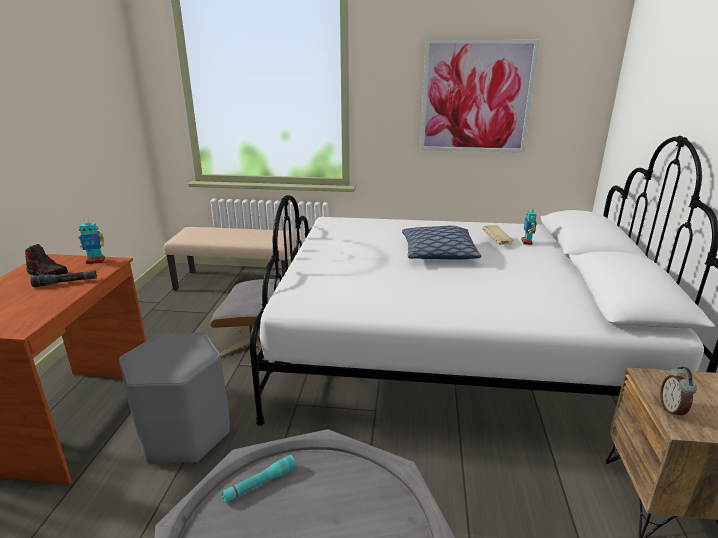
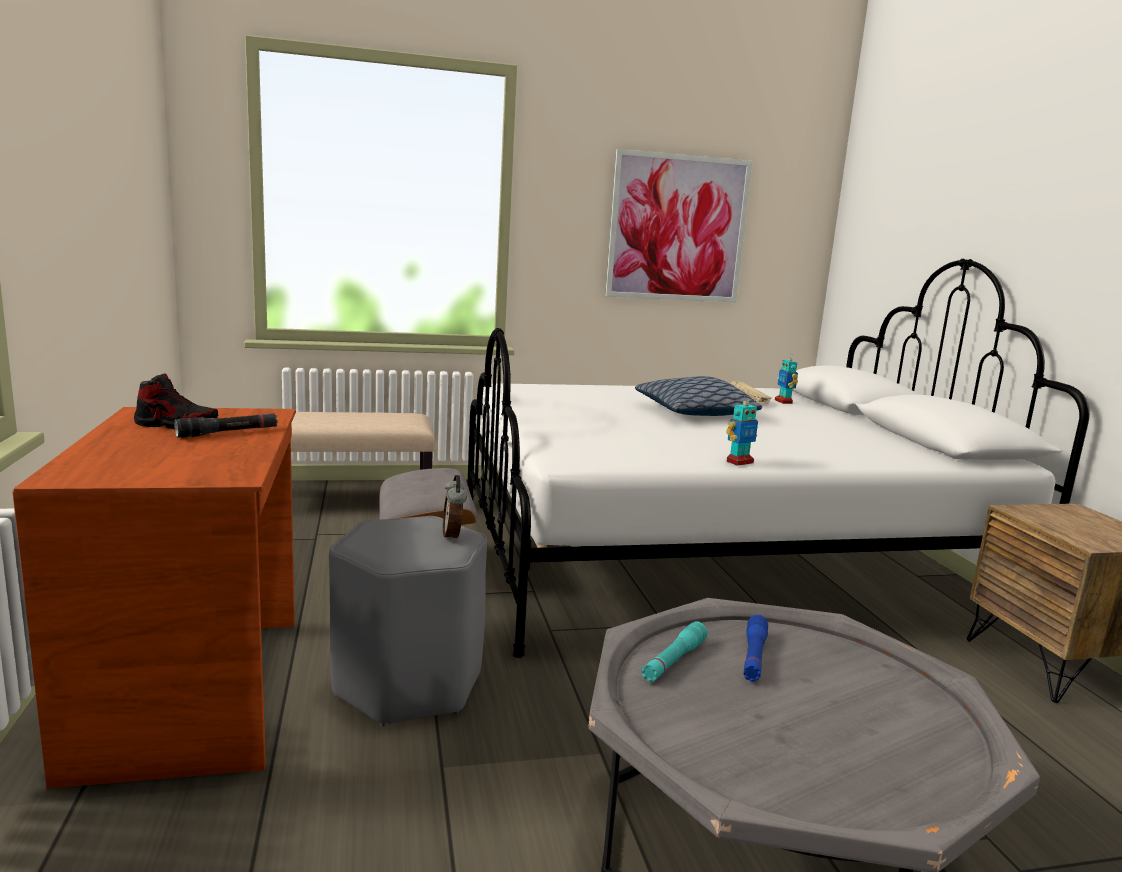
camera: 20 degrees left, 10 degrees down
toy robot [78,217,105,264] -> toy robot moved to [726,395,758,466]
alarm clock [660,367,697,418] -> alarm clock moved to [443,475,467,542]
none -> blue flashlight [744,615,768,682]

